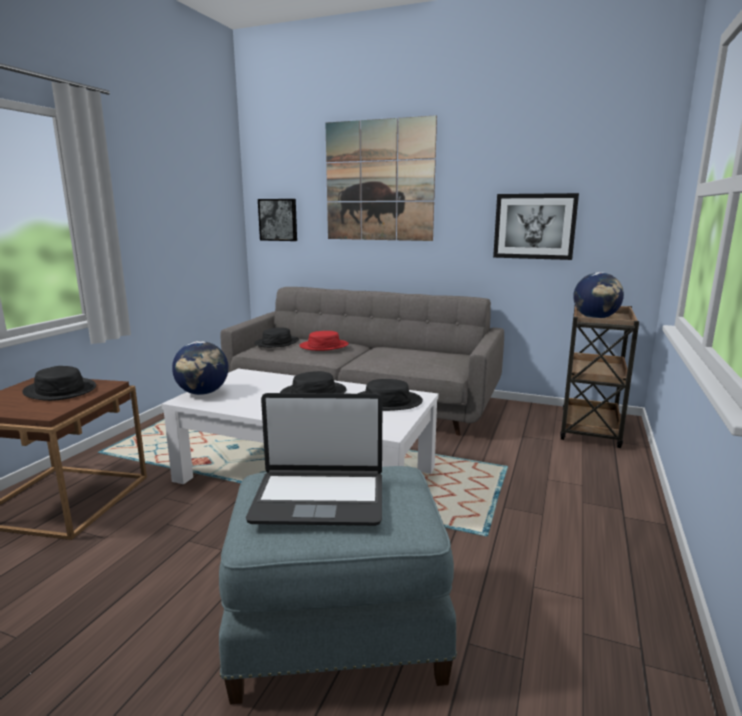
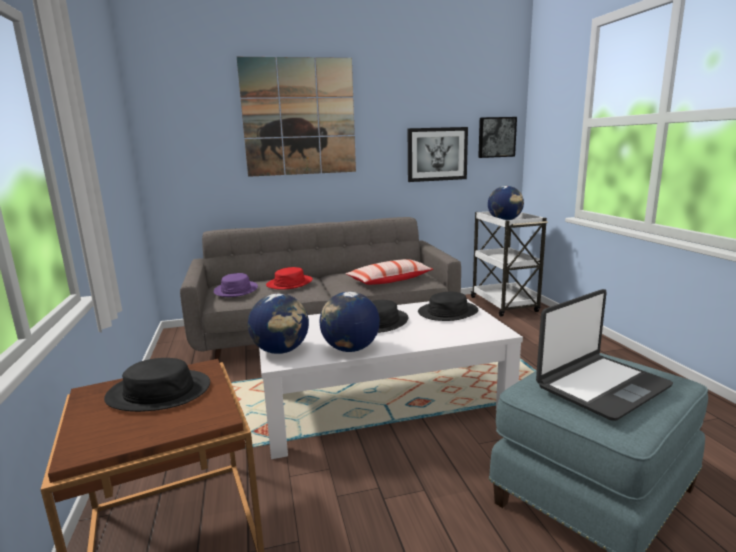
camera: 35 degrees left, 0 degrees up
black hat [254,327,299,348] -> purple hat [214,273,258,297]
picture [258,199,297,241] -> picture moved to [478,117,517,158]
brown cart [560,306,639,448] -> white cart [470,211,548,317]
none -> globe [320,292,380,352]
none -> pillow [346,259,433,285]

